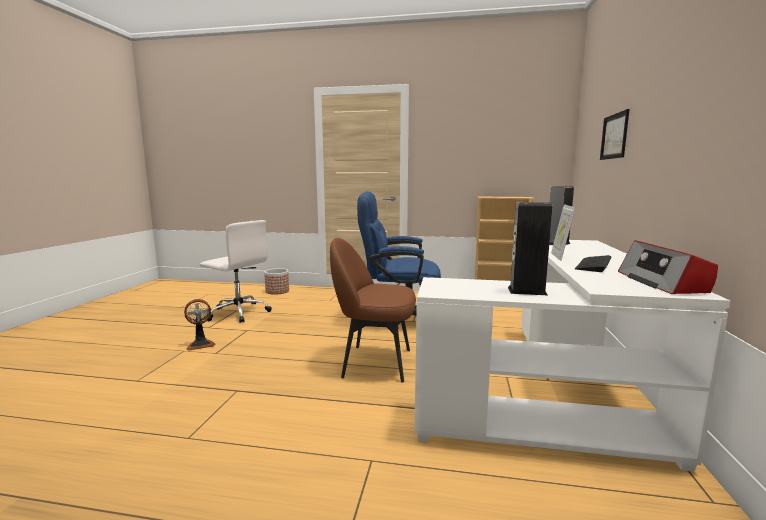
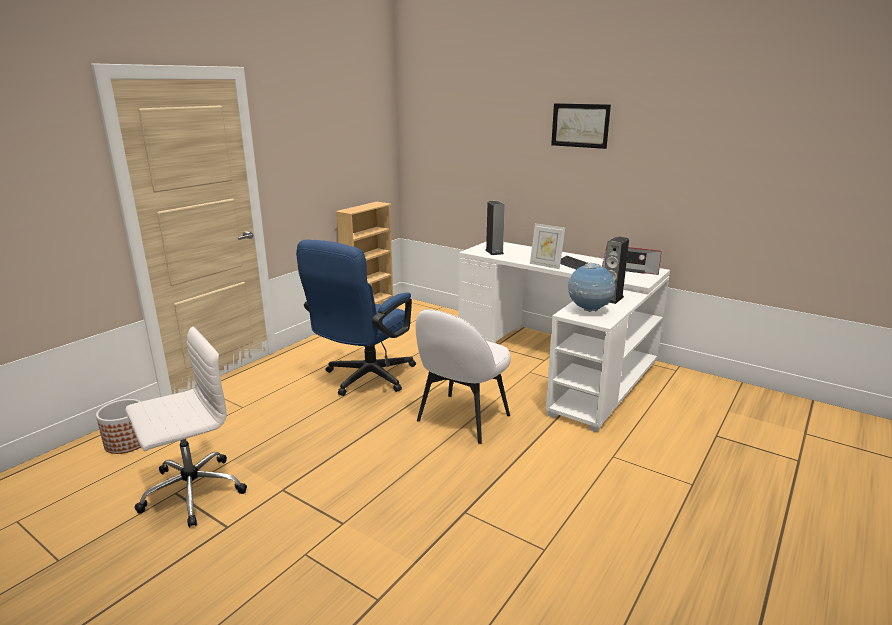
camera: 65 degrees left, 10 degrees up
fan [184,299,216,350] -> none
brown chair [330,238,416,382] -> white chair [416,309,511,444]
picture [600,109,629,160] -> picture moved to [551,103,611,149]
none -> globe [568,263,615,312]

